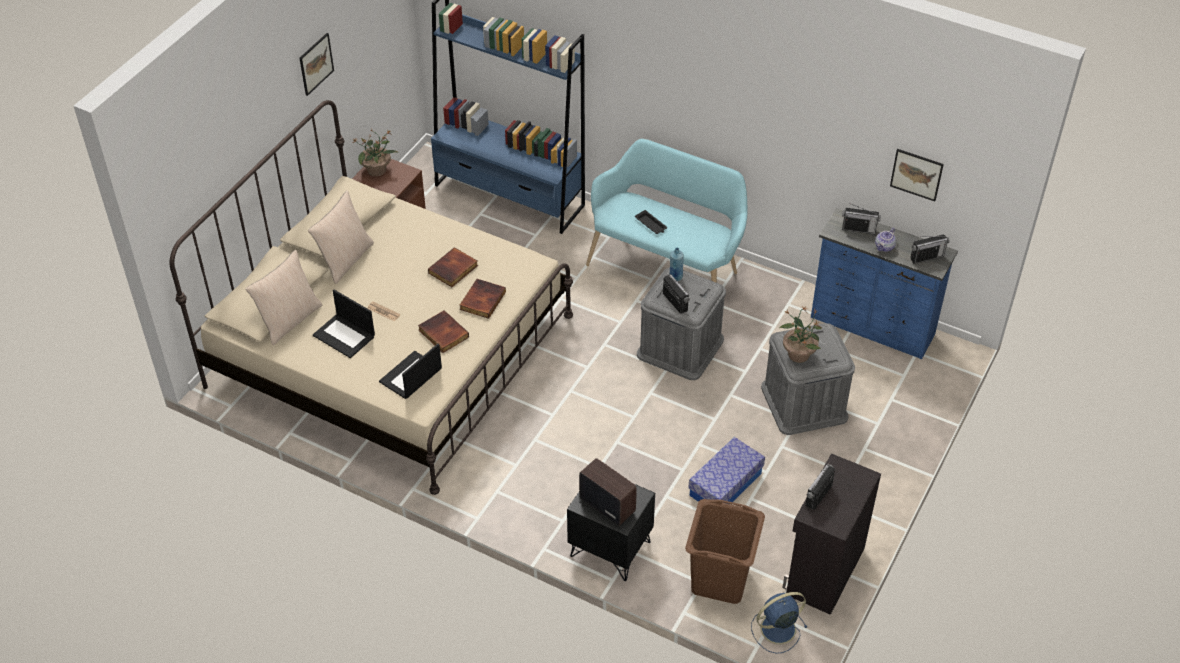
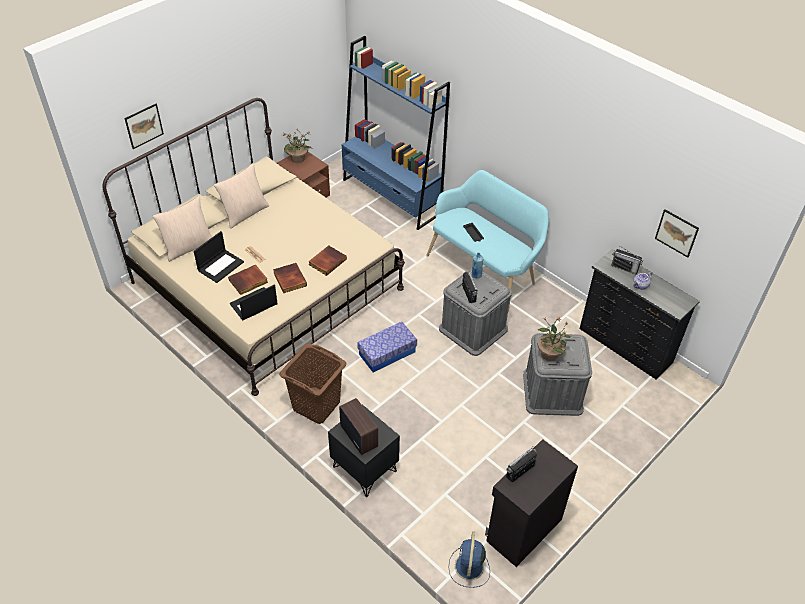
camera: 15 degrees right, 0 degrees up
picture [300,33,334,96] -> picture moved to [124,104,164,149]
laptop [313,290,375,358] -> laptop turned 105 degrees counterclockwise [194,231,244,283]
book [428,247,478,287] -> book moved to [228,264,268,295]
brown laundry basket [685,499,765,604] -> brown laundry basket moved to [279,343,346,424]
storage box [688,437,765,504] -> storage box moved to [357,321,417,372]
blue fan [751,592,807,653] -> blue fan turned 75 degrees counterclockwise [448,531,490,588]
blue dresser [811,208,958,359] -> black dresser [580,249,700,380]
radio [910,235,950,264] -> none

